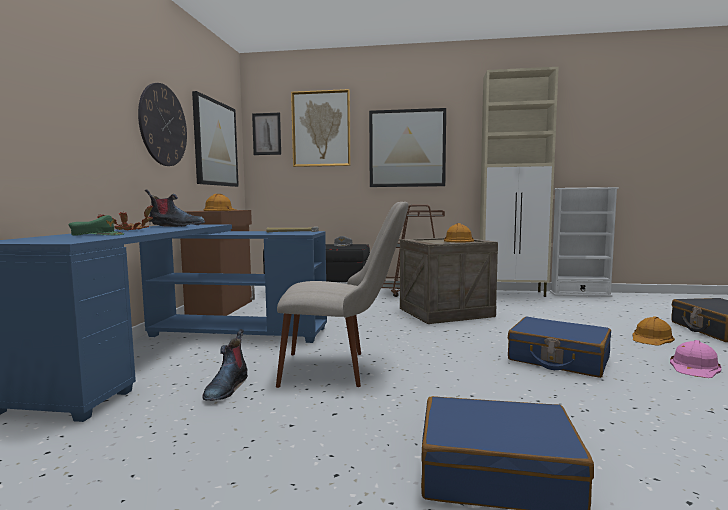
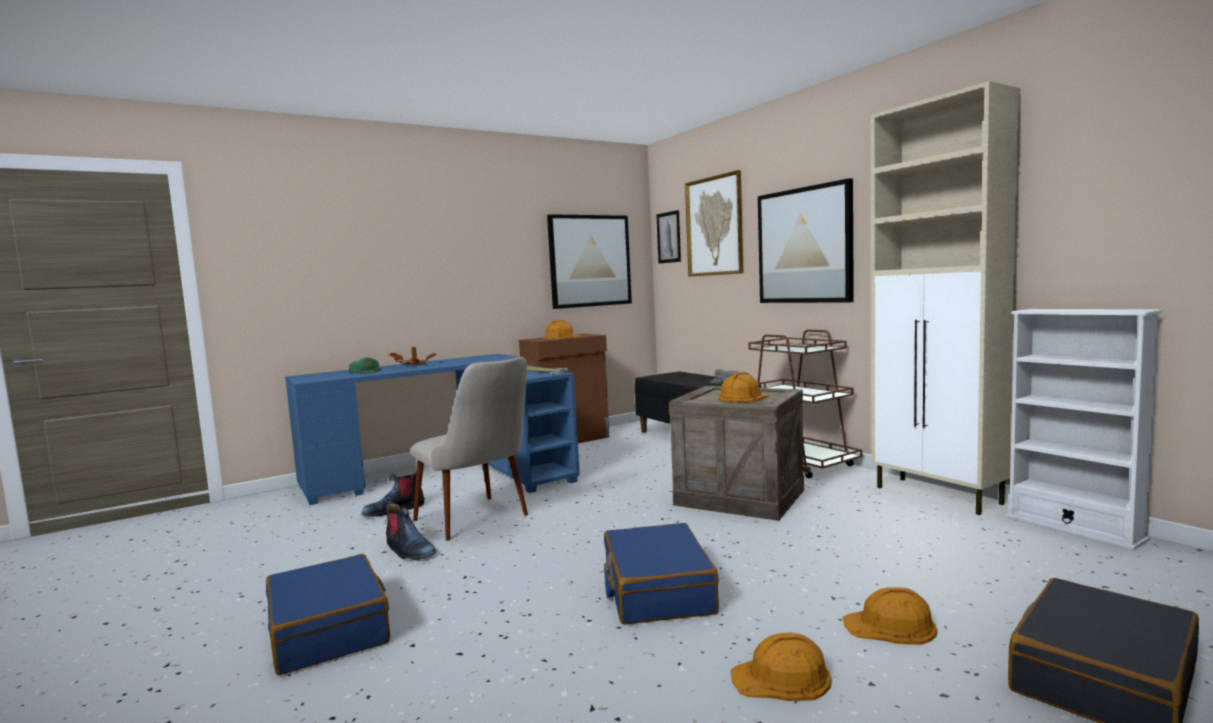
camera: 50 degrees right, 0 degrees up
wall clock [138,83,187,166] -> none
boot [145,189,205,227] -> boot moved to [385,494,436,561]
pink hard hat [670,340,721,378] -> orange hard hat [730,632,832,701]

